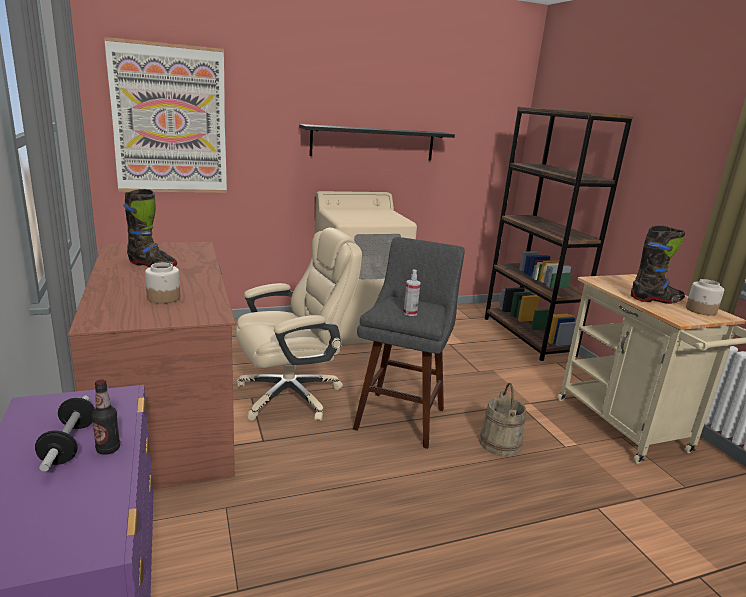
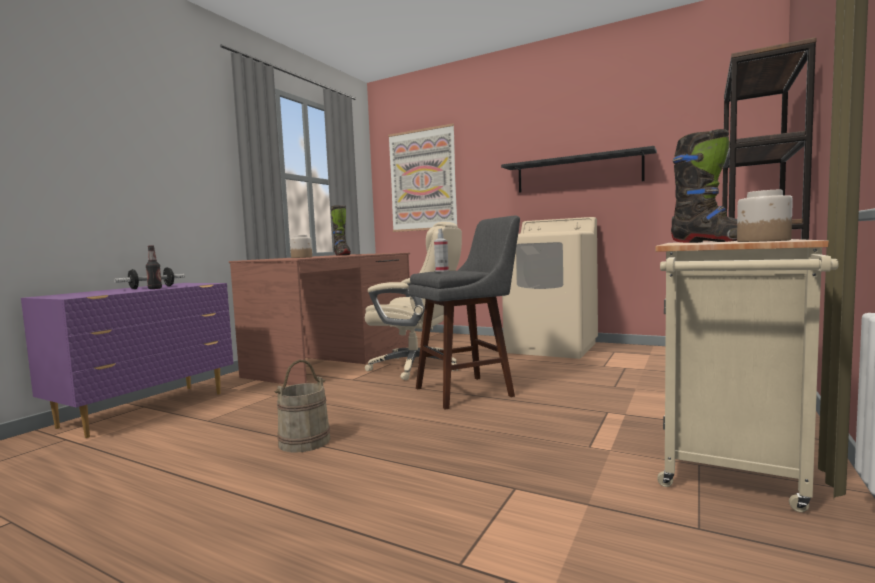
camera: 50 degrees right, 15 degrees down
beige bucket [479,383,526,457] -> beige bucket moved to [275,360,330,453]

